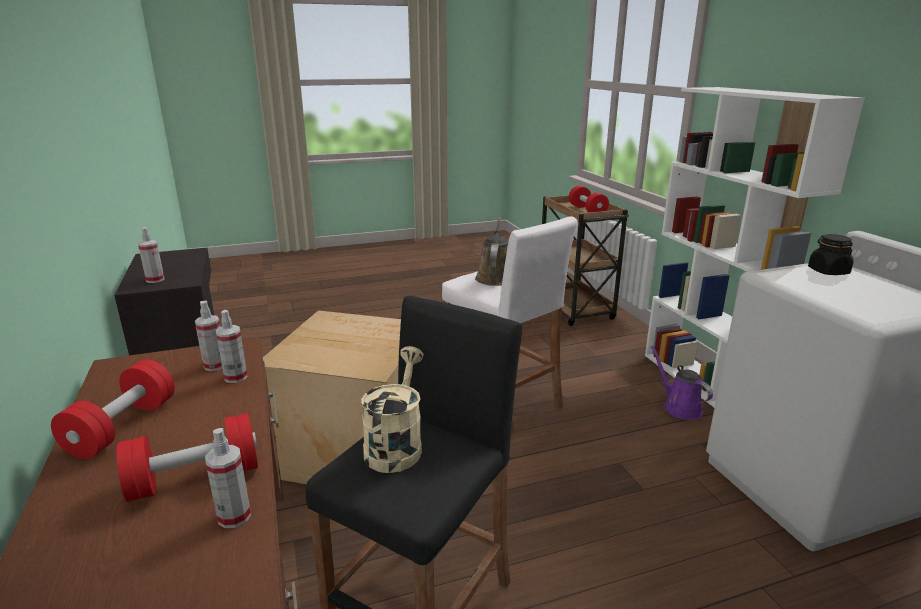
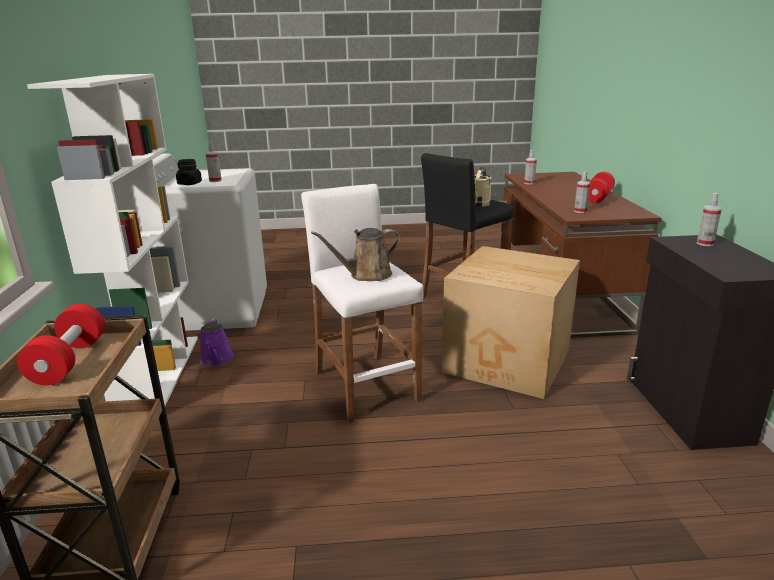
camera: 165 degrees left, 0 degrees up
red dumbbell [117,413,258,502] -> none
spray bottle [216,310,248,383] -> spray bottle moved to [205,142,222,182]
brown watering can [475,217,509,286] -> brown watering can turned 45 degrees clockwise [311,228,400,281]

